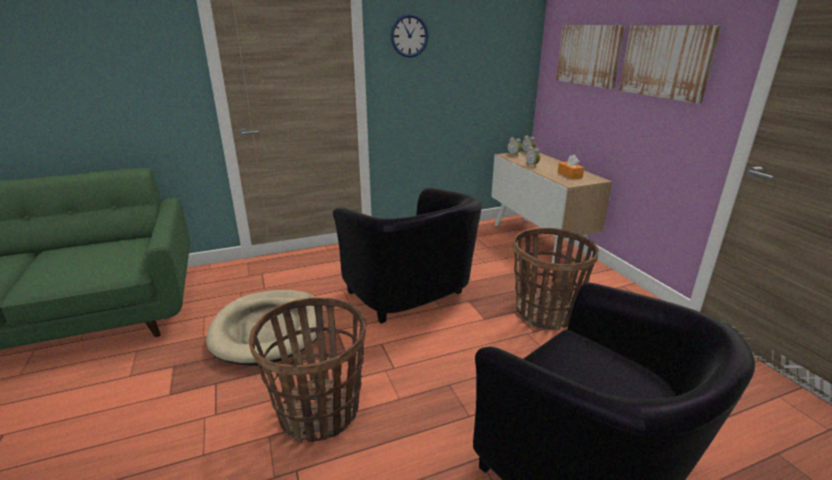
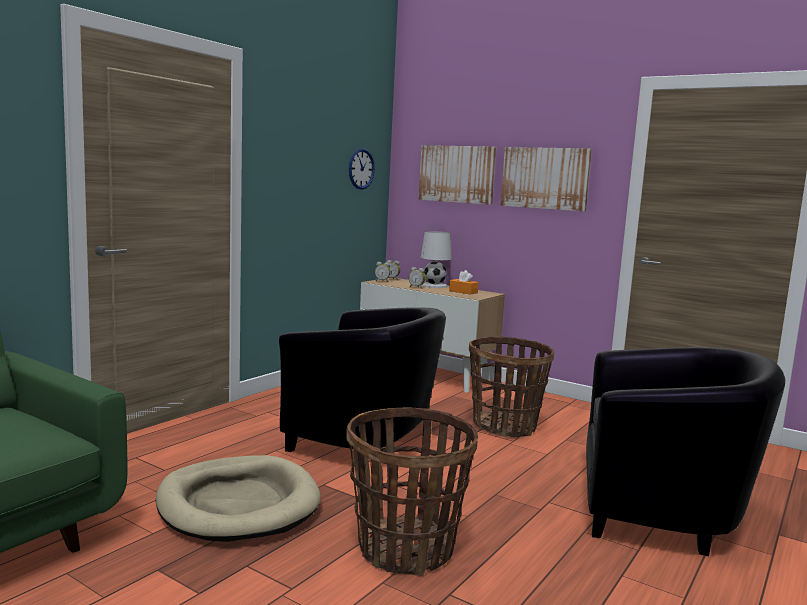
camera: 35 degrees left, 15 degrees down
wall clock [391,14,428,58] -> wall clock moved to [349,148,375,190]
none -> white table lamp [420,231,452,288]

